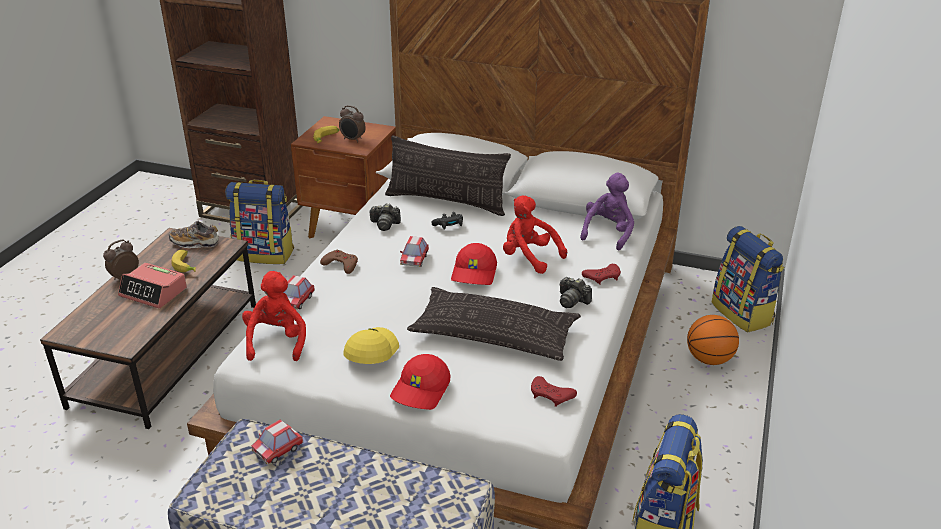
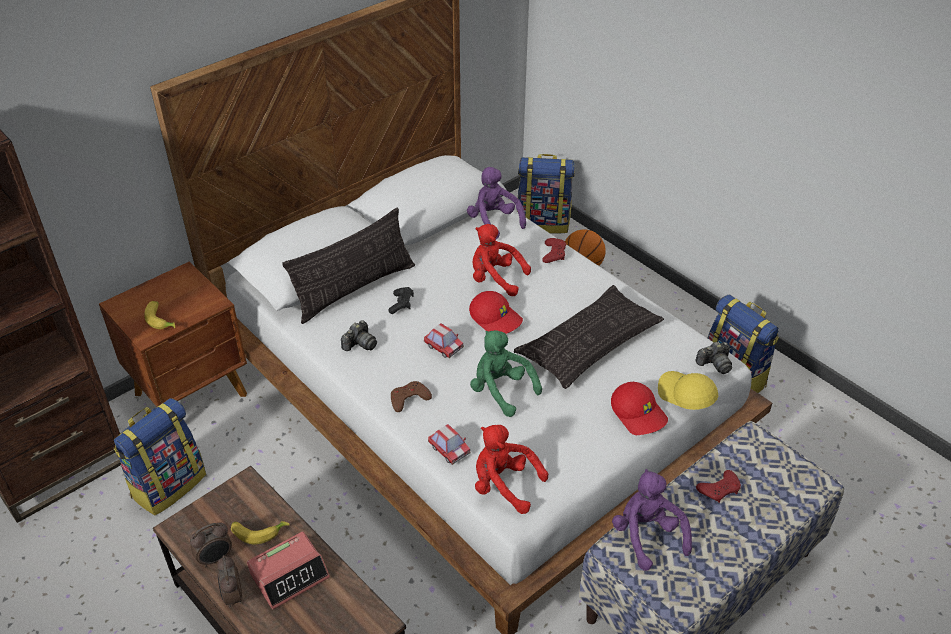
camera: 60 degrees left, 10 degrees up
shoe [169,221,219,248] -> none
toy car [252,420,303,464] -> purple plush toy [612,469,692,571]
alarm clock [339,105,366,142] -> alarm clock moved to [190,523,232,568]
yellow cap [343,327,399,364] -> yellow cap moved to [658,371,718,410]
red plush toy [503,196,567,274] -> red plush toy turned 45 degrees clockwise [473,224,531,296]
red game controller [531,376,577,407] -> red game controller moved to [696,470,741,503]
camera [560,277,592,308] -> camera moved to [695,342,732,374]
none -> green plush toy [470,330,542,417]

